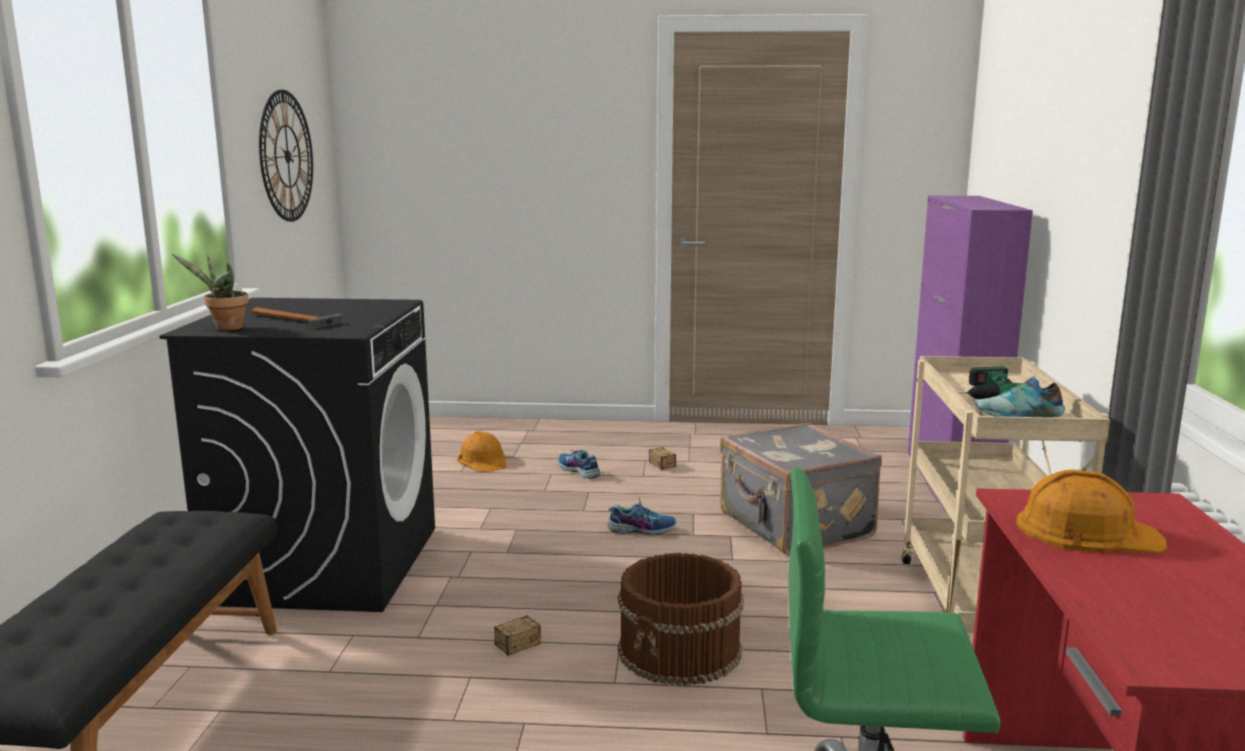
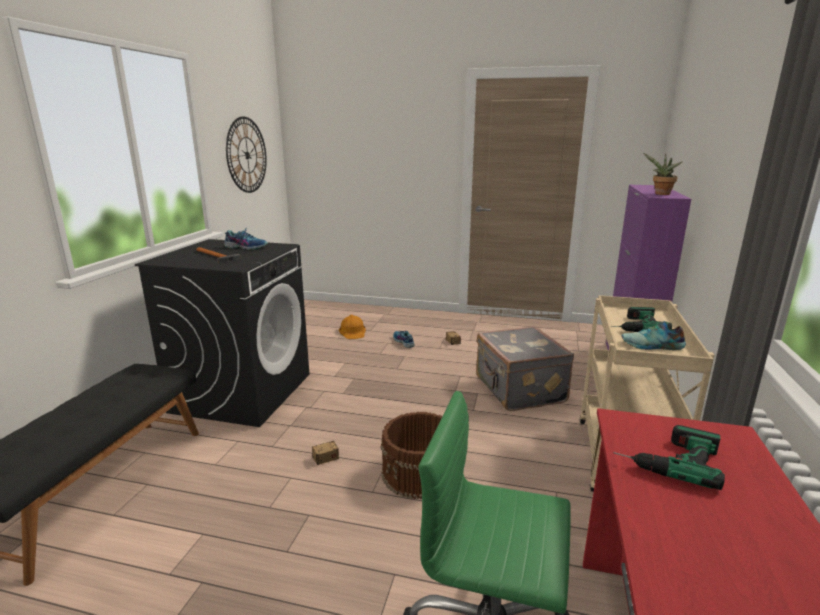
camera: 10 degrees right, 5 degrees up
potted plant [172,254,248,330] -> potted plant moved to [643,153,682,195]
shoe [607,498,677,535] -> shoe moved to [224,227,267,250]
orange hard hat [1016,470,1167,553] -> power drill [613,425,725,490]

